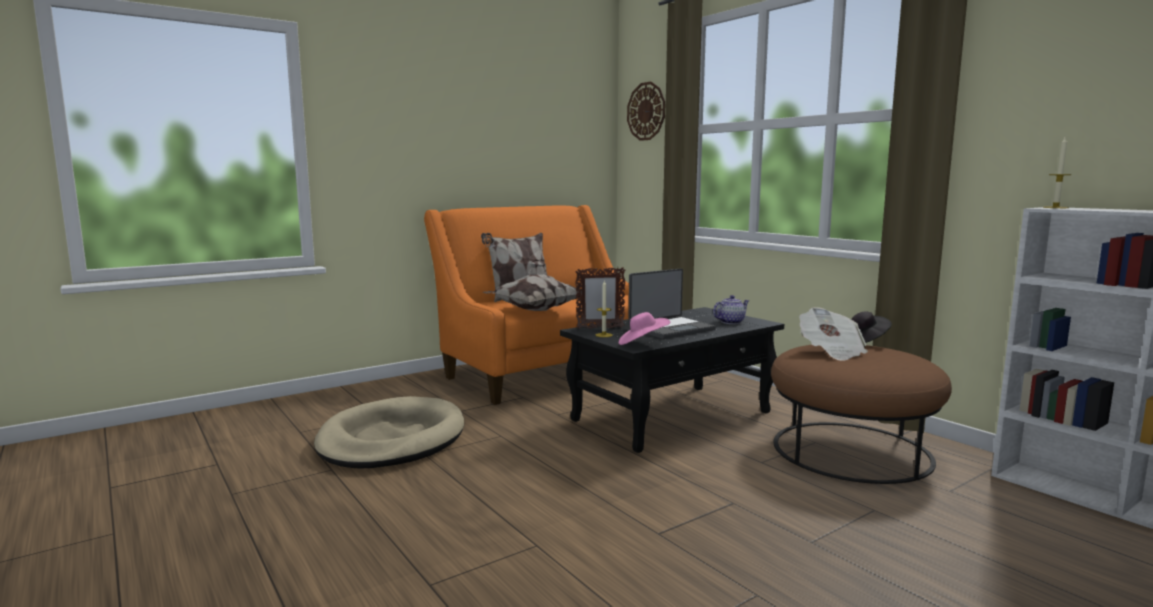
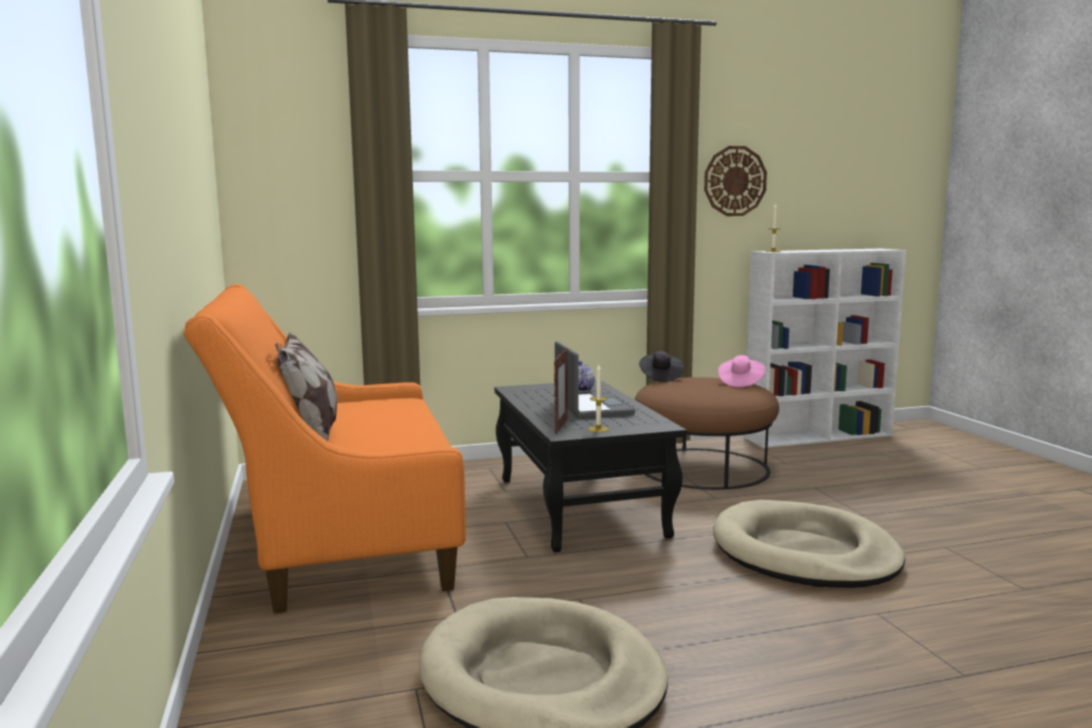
camera: 70 degrees left, 0 degrees up
pillow [482,274,582,311] -> none
pink hat [619,312,670,345] -> pink hat moved to [718,355,766,387]
wall clock [627,81,665,141] -> wall clock moved to [704,146,767,216]
newspaper [799,307,868,361] -> none
none -> beige dog bed [713,500,905,588]

